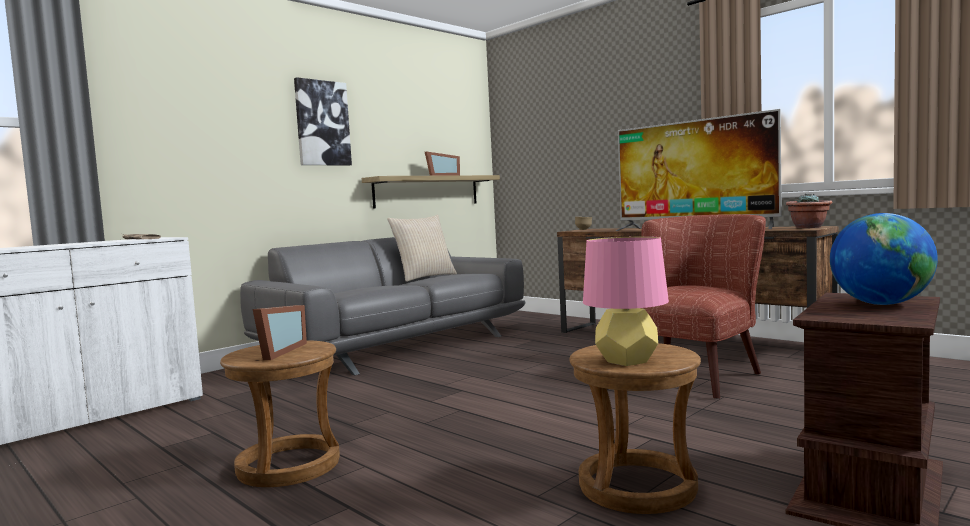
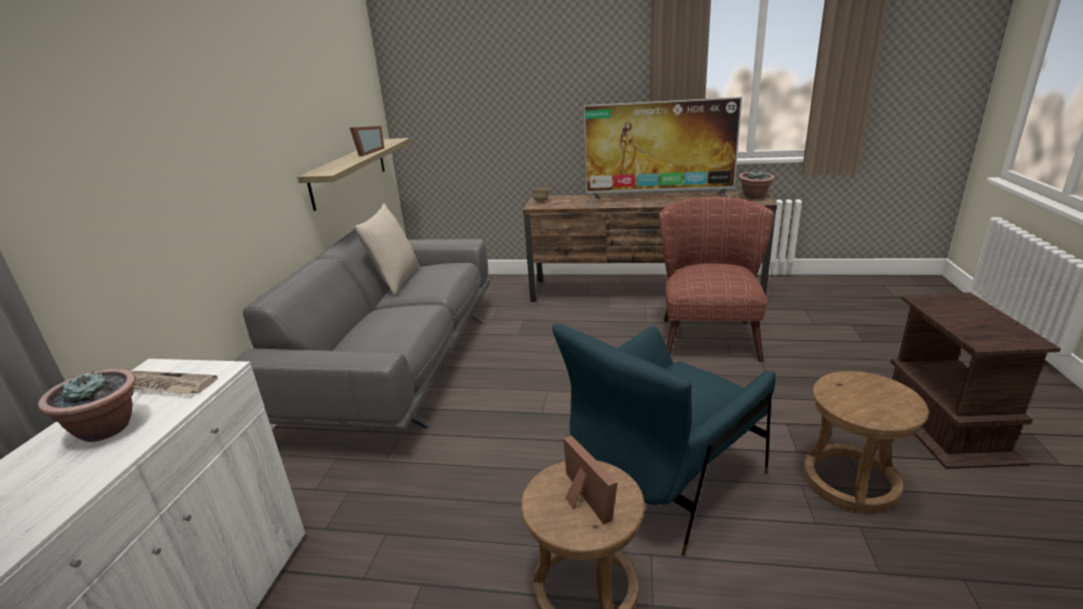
camera: 35 degrees left, 20 degrees up
picture [294,77,352,166] -> none
pink table lamp [583,236,669,366] -> none
globe [830,213,938,305] -> none
none -> potted plant [38,369,136,442]
none -> blue armchair [552,323,776,556]

